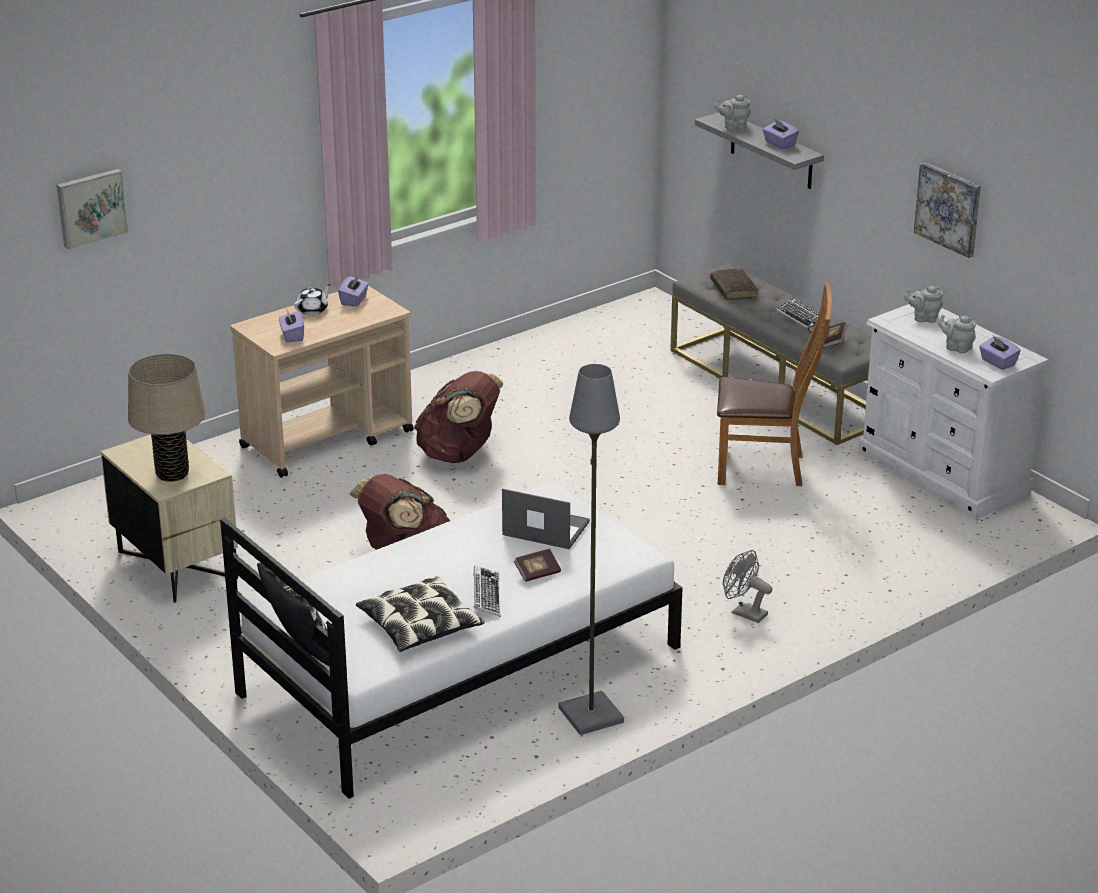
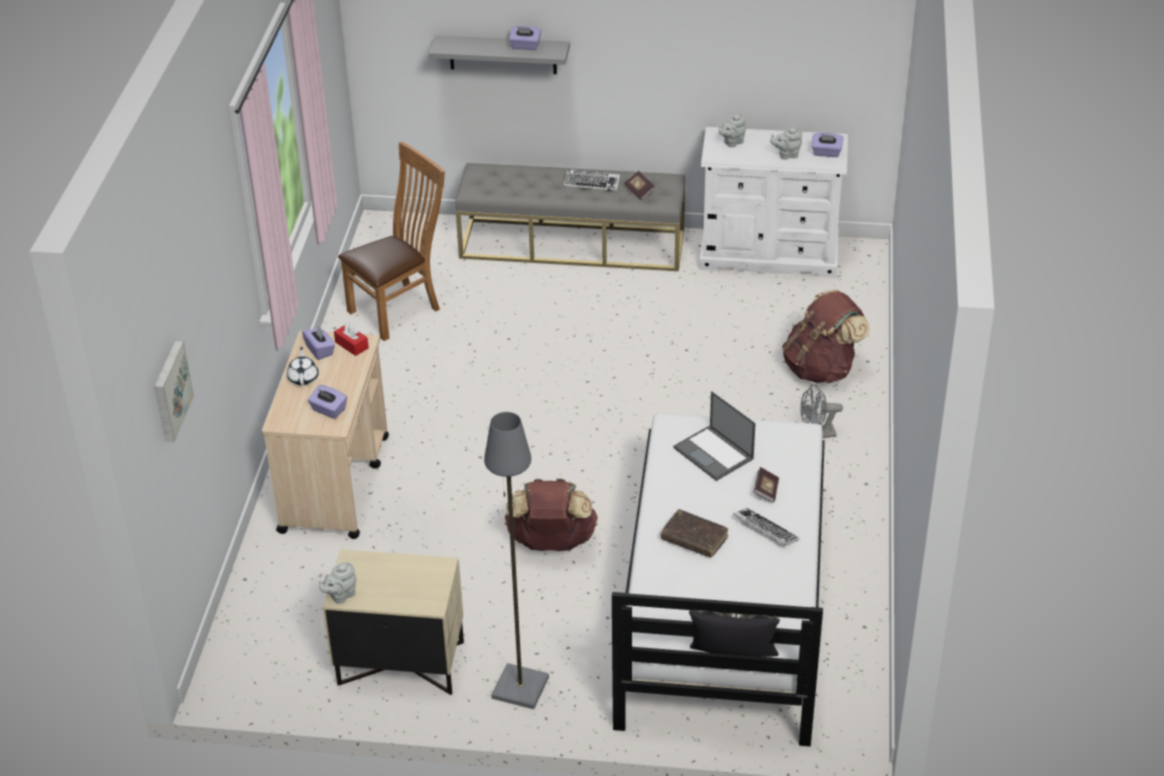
camera: 45 degrees left, 10 degrees up
beige table lamp [128,354,205,482] -> none
pillow [356,576,484,652] -> none
brown backpack [414,371,504,463] -> brown backpack moved to [782,289,870,383]
laptop [502,489,590,549] -> laptop turned 105 degrees counterclockwise [674,391,756,481]
grey floor lamp [559,364,624,735] -> grey floor lamp moved to [484,412,549,709]
brown book [710,268,757,300] -> brown book moved to [661,509,728,558]
grey teapot [714,95,751,130] -> grey teapot moved to [319,562,356,604]
brown chair [717,283,832,486] -> brown chair moved to [338,141,445,341]
picture [914,162,981,258] -> none
none -> red tissue box [334,322,369,356]

